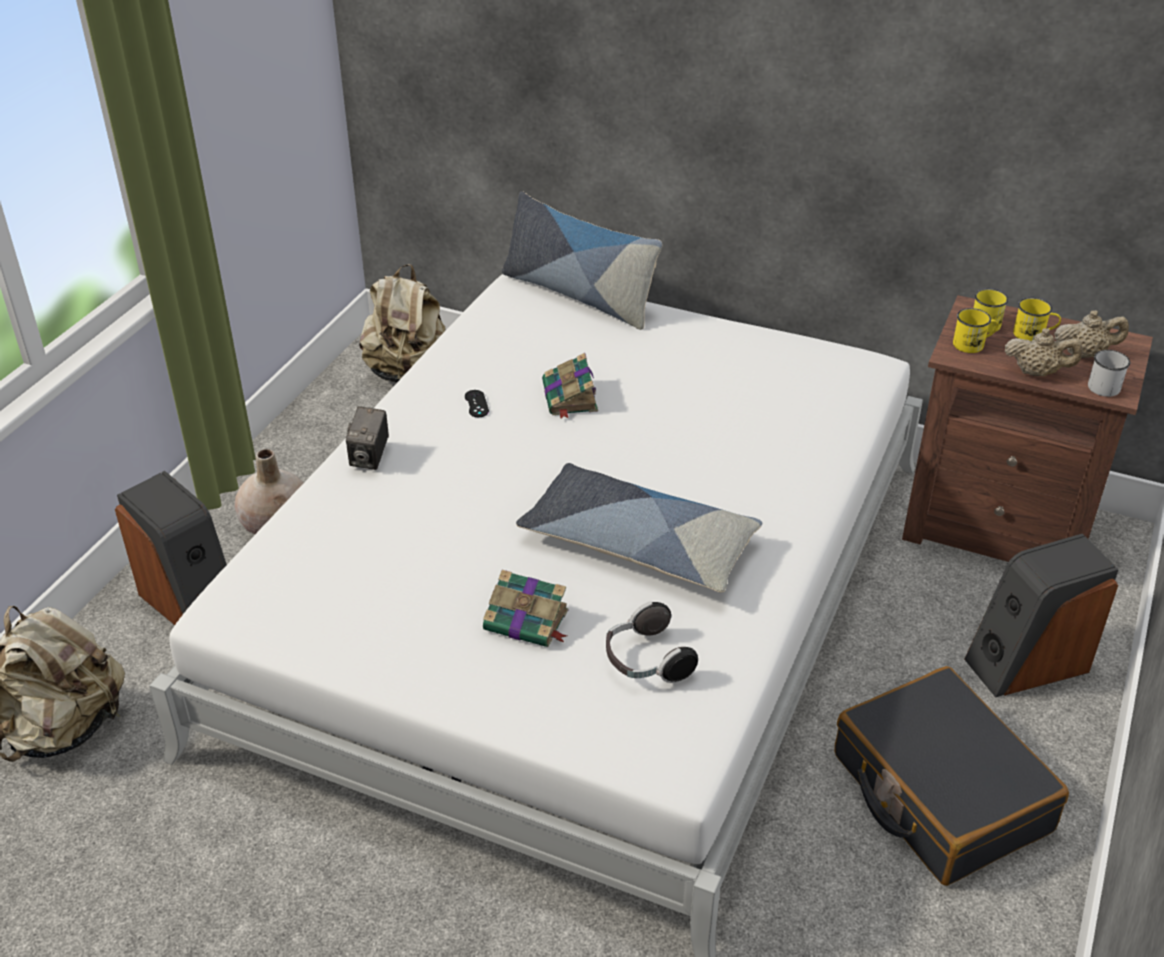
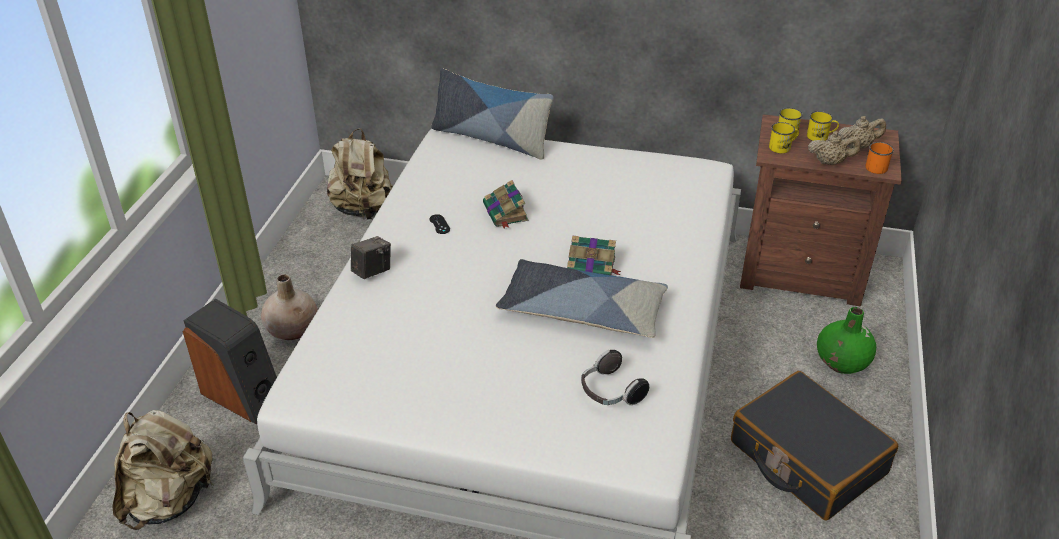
camera: 10 degrees left, 0 degrees up
camera [346,406,389,470] -> camera turned 135 degrees counterclockwise [351,236,391,279]
book [483,570,568,647] -> book moved to [567,235,621,275]
speaker [964,533,1119,698] -> green vase [817,307,876,374]
white mug [1088,350,1130,397] -> orange mug [865,142,894,174]

